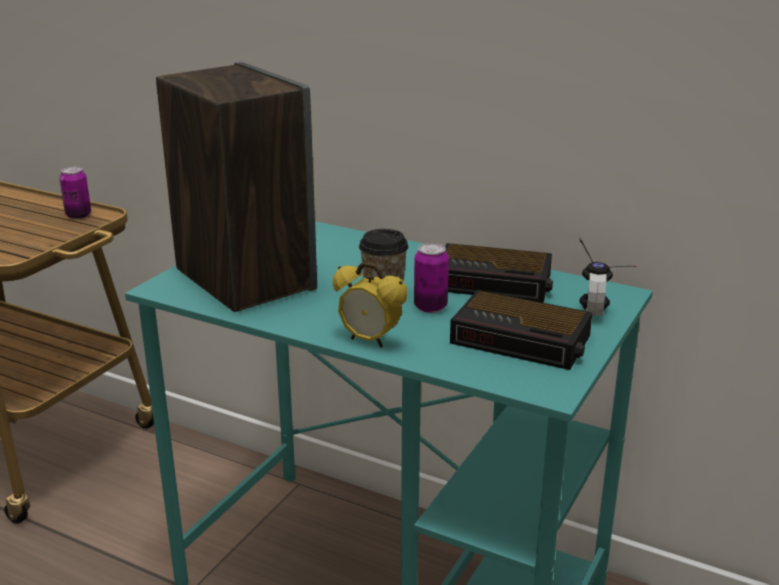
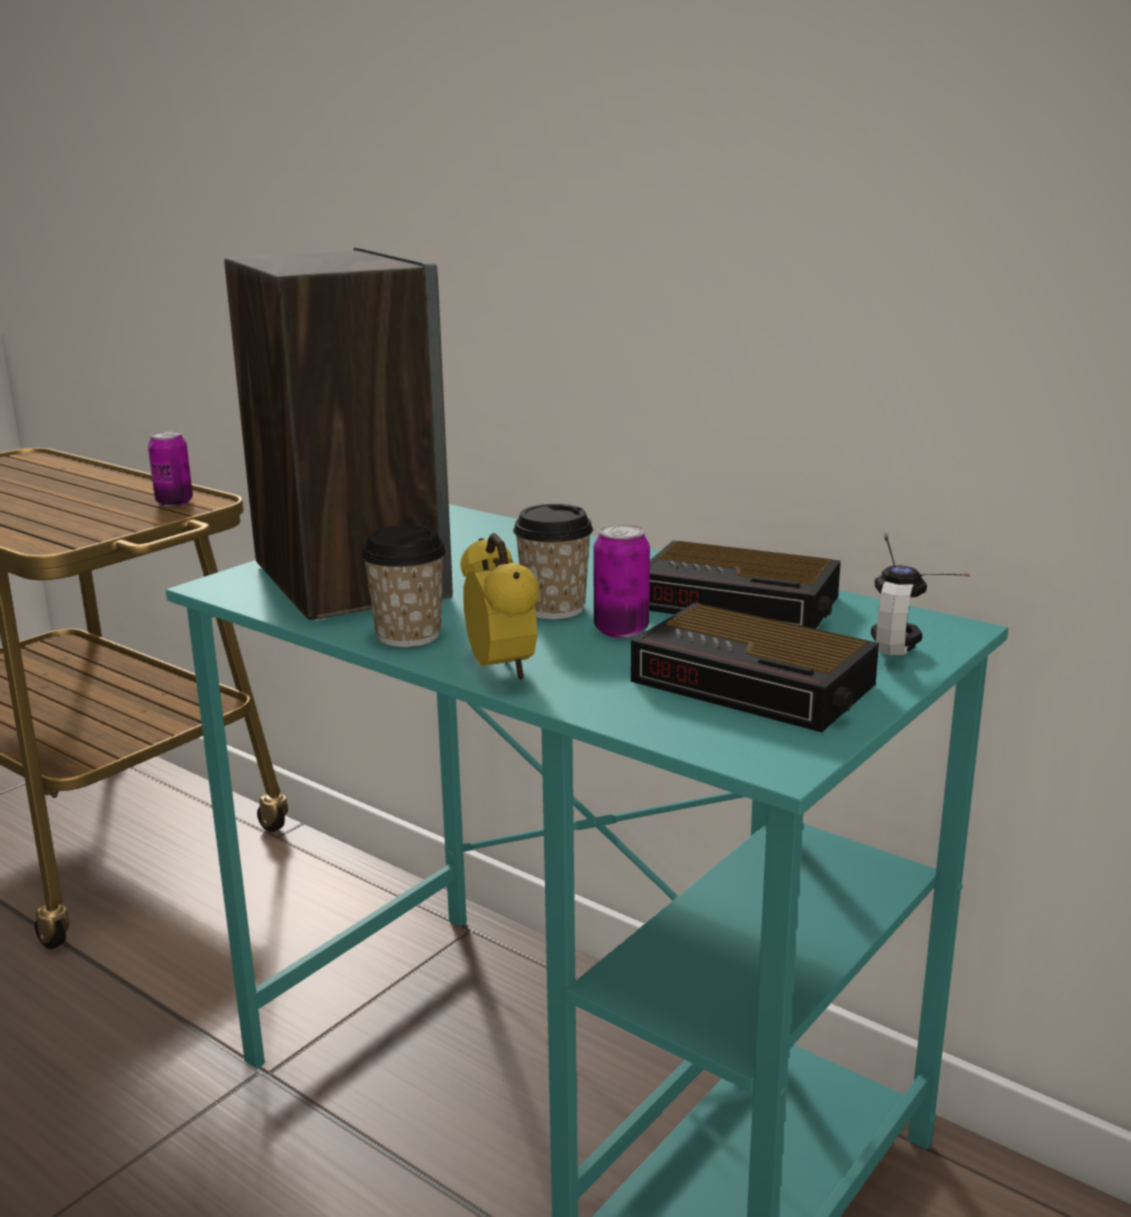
camera: 10 degrees right, 5 degrees down
alarm clock [333,262,407,348] -> alarm clock turned 150 degrees counterclockwise [460,533,539,680]
none -> cup [361,525,446,647]

